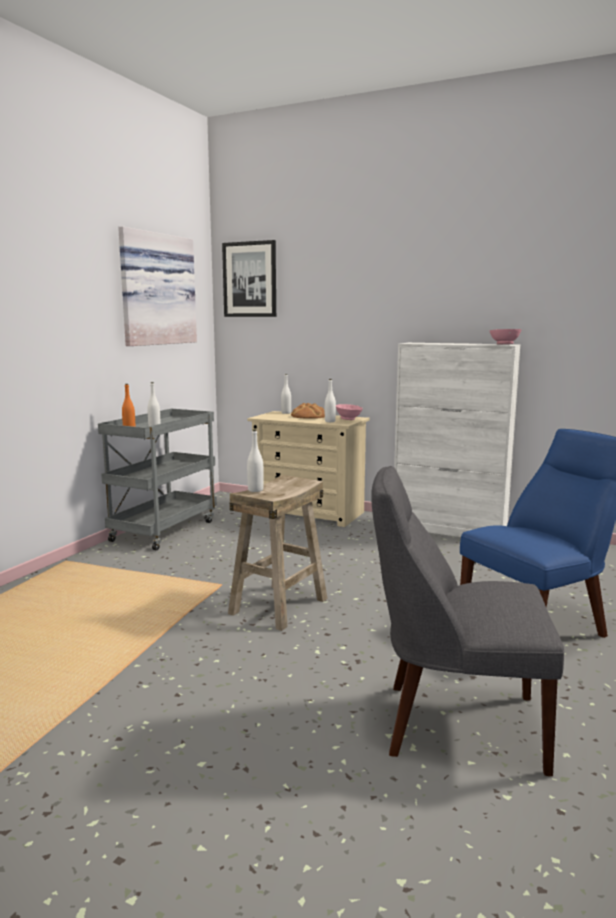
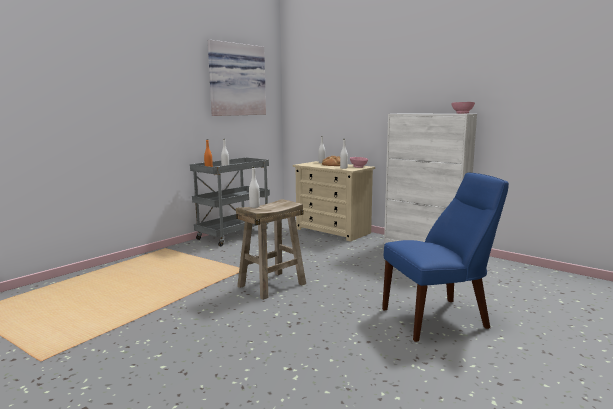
camera: 15 degrees right, 0 degrees up
picture [222,240,276,317] -> none
grey chair [371,466,564,776] -> none

